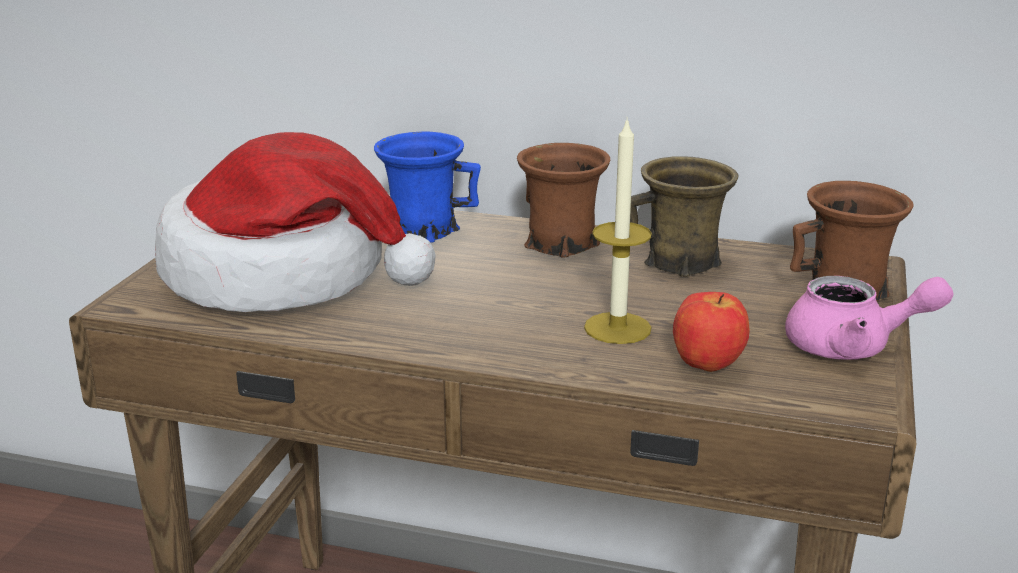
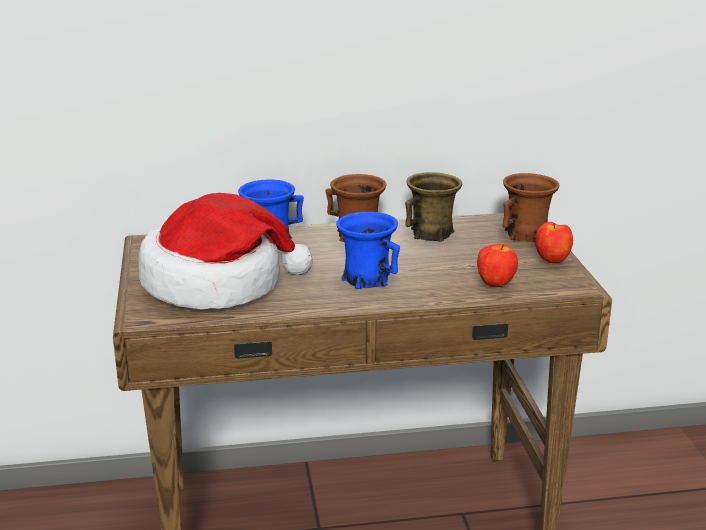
camera: 25 degrees left, 0 degrees up
candle [584,118,652,344] -> none
pink teapot [785,276,954,360] -> apple [535,222,573,263]
none -> blue mug [336,212,400,289]

